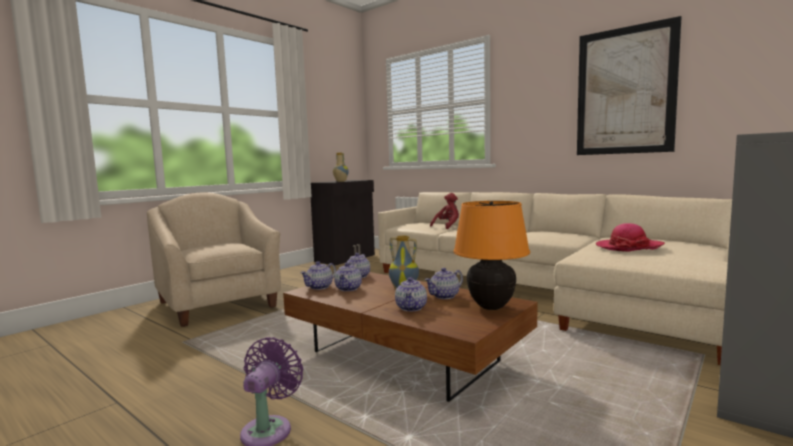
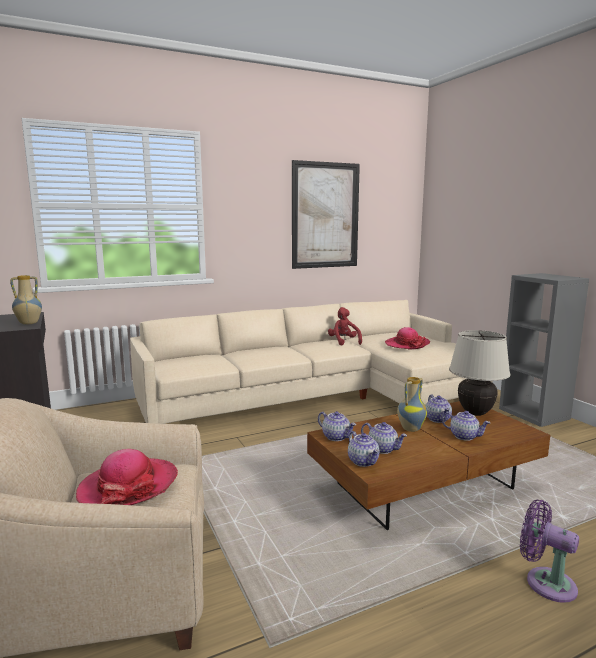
camera: 65 degrees left, 5 degrees up
red plush toy [430,193,459,229] -> red plush toy moved to [328,307,362,346]
orange table lamp [453,201,530,310] -> beige table lamp [449,330,511,416]
none -> hat [76,449,178,505]

